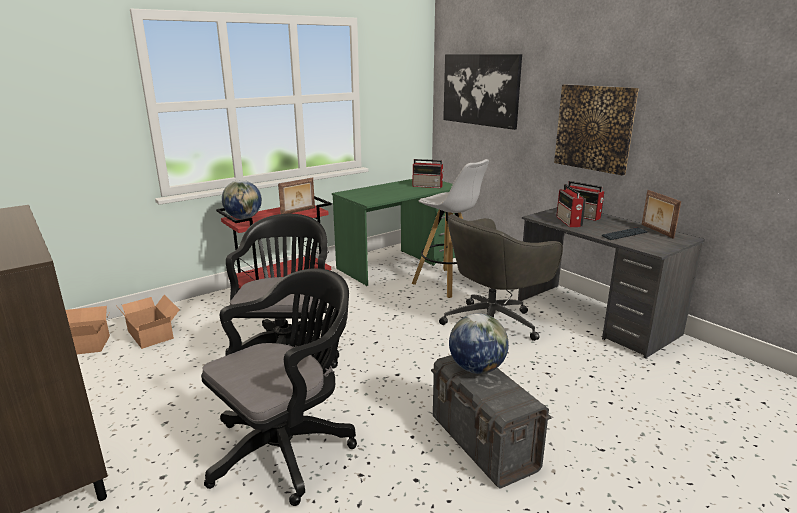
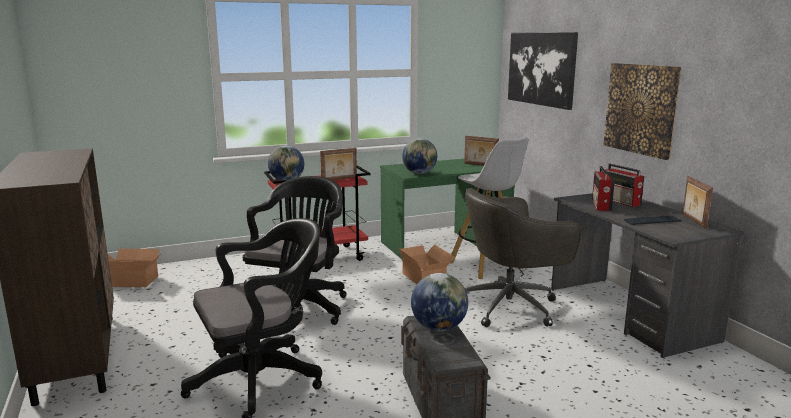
camera: 15 degrees right, 5 degrees down
cardboard box [118,295,180,349] -> cardboard box moved to [398,244,455,284]
radio [413,159,444,188] -> picture frame [464,136,499,166]
none -> globe [402,138,437,174]

